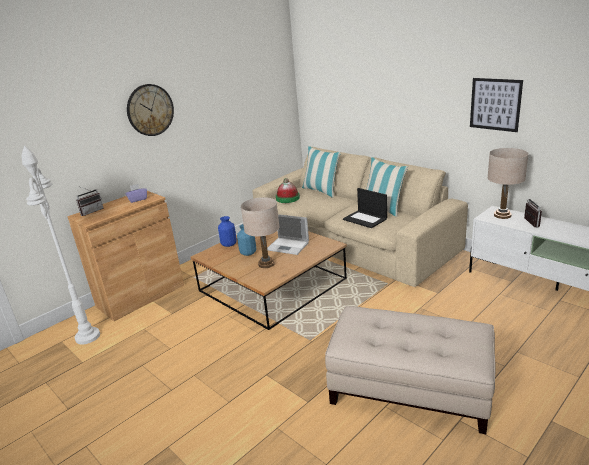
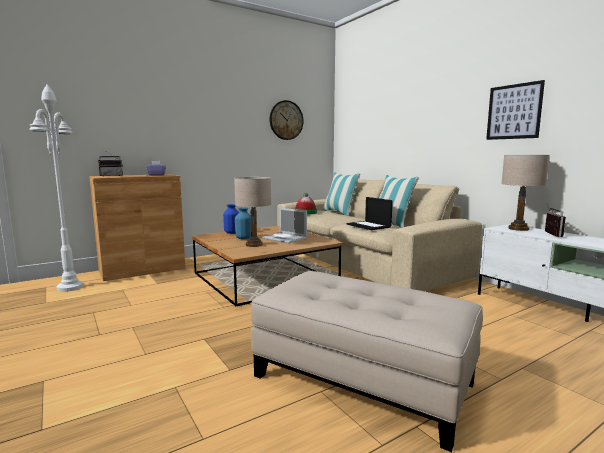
camera: 10 degrees right, 15 degrees down
wall clock [127,84,174,136] -> wall clock moved to [270,100,303,140]

